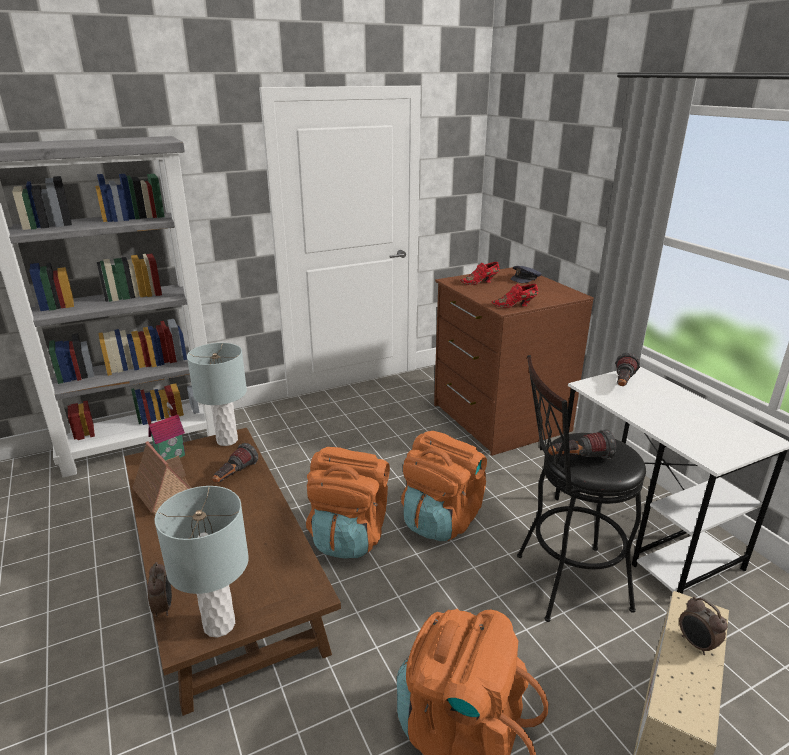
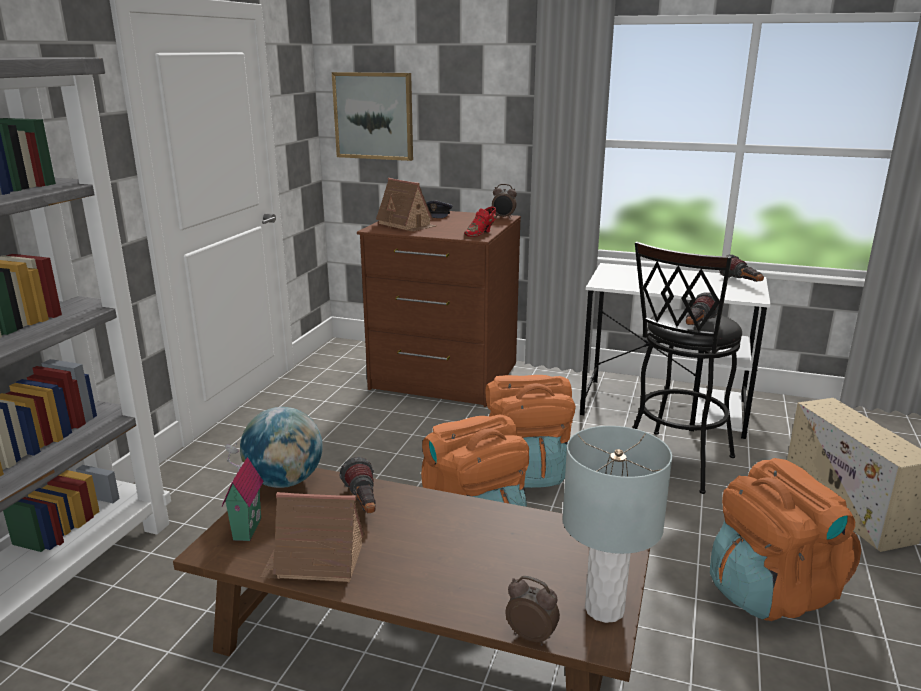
camera: 45 degrees left, 5 degrees down
grey table lamp [187,343,247,446] -> globe [240,407,323,488]
red shoe [460,262,500,285] -> toy house [376,178,437,232]
flashlight [615,353,640,386] -> flashlight moved to [719,254,764,282]
alarm clock [679,596,728,655] -> alarm clock moved to [492,184,517,219]
none -> picture [332,72,413,161]

